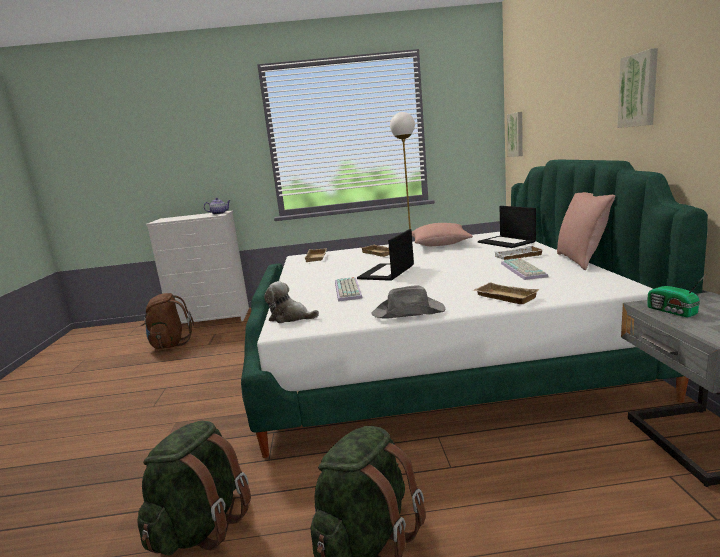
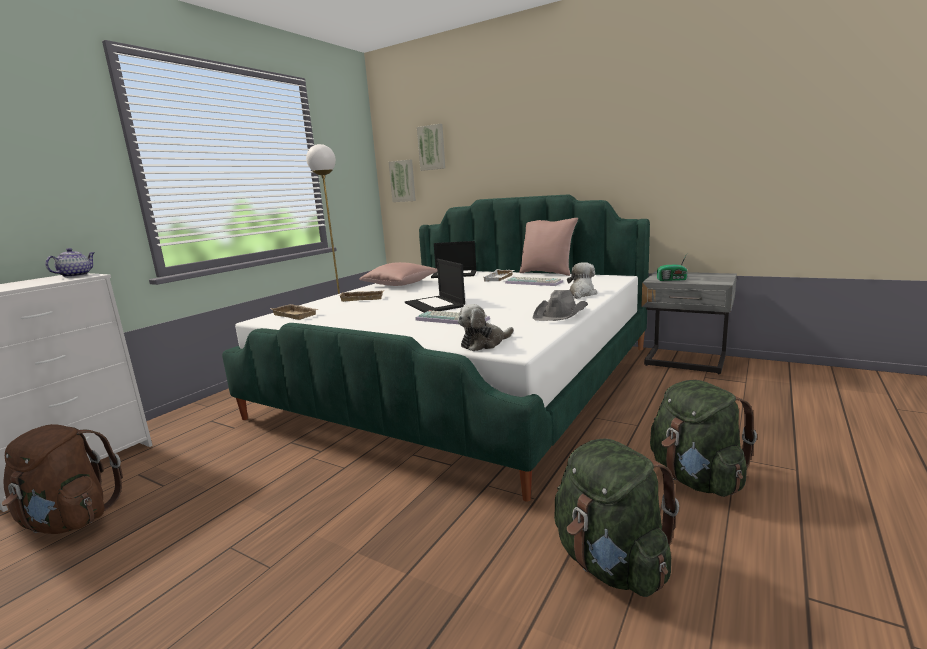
camera: 55 degrees left, 0 degrees up
beige tray [473,282,540,304] -> plush toy [567,262,597,299]
picture [617,48,658,128] -> picture moved to [417,124,445,171]

